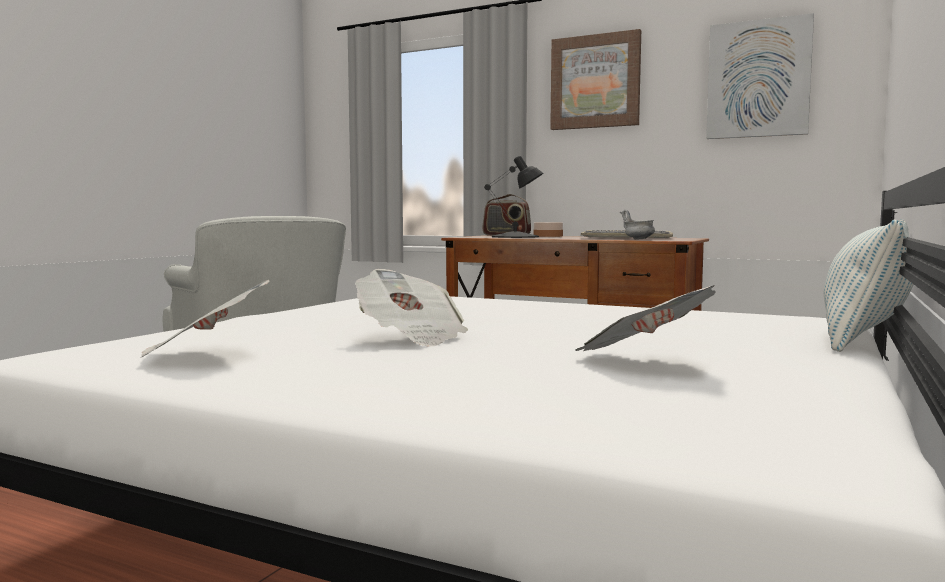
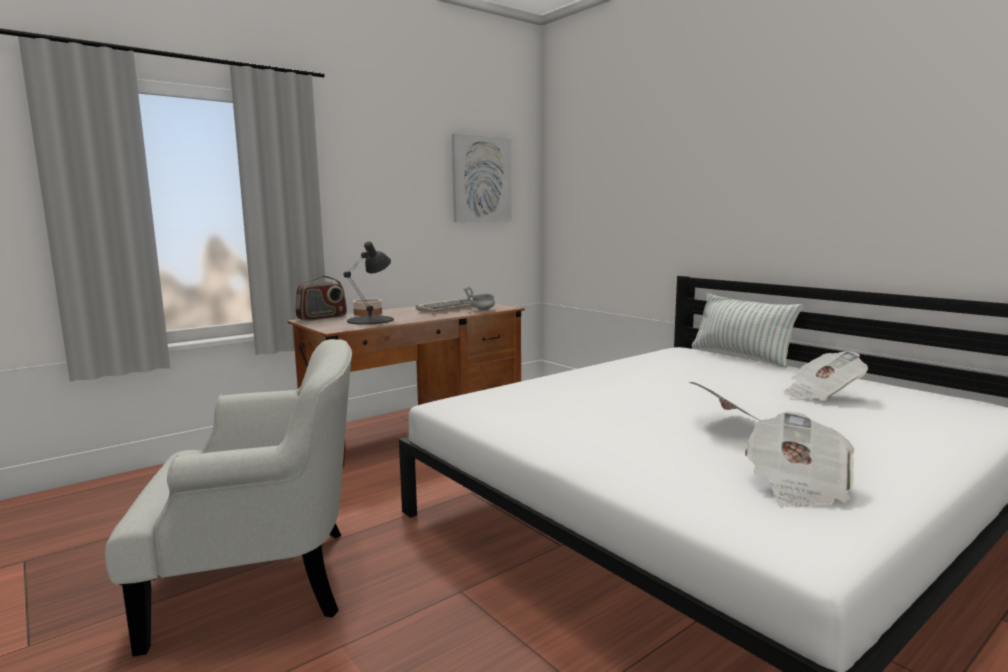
camera: 65 degrees left, 5 degrees up
picture [550,29,641,130] -> none

